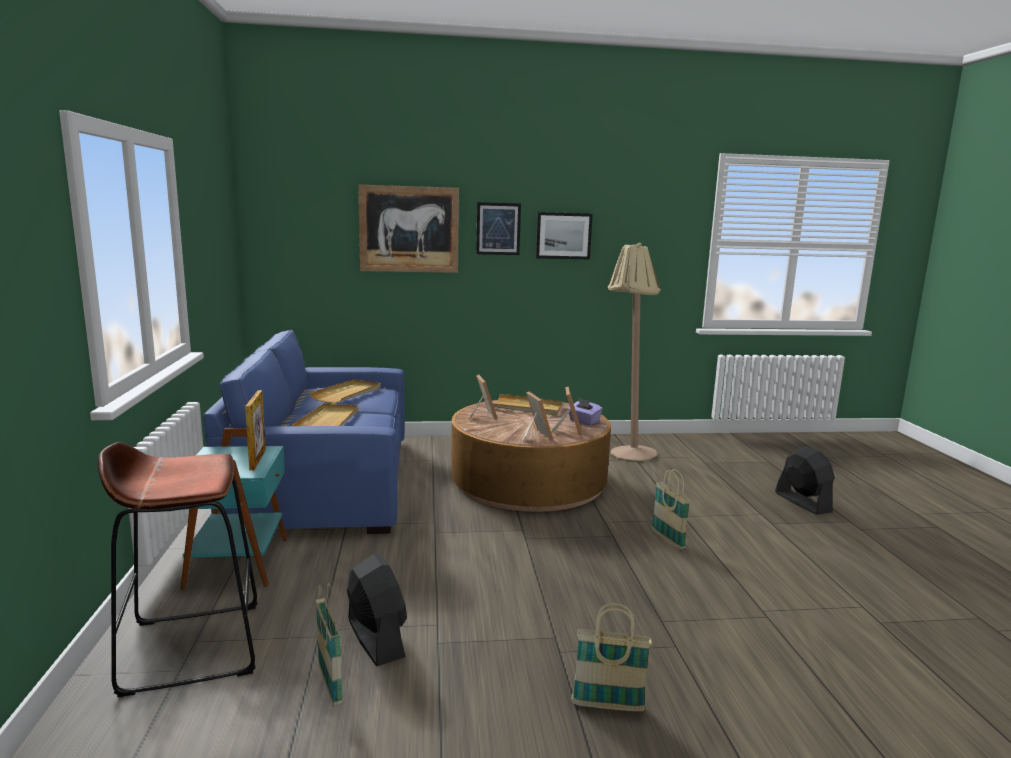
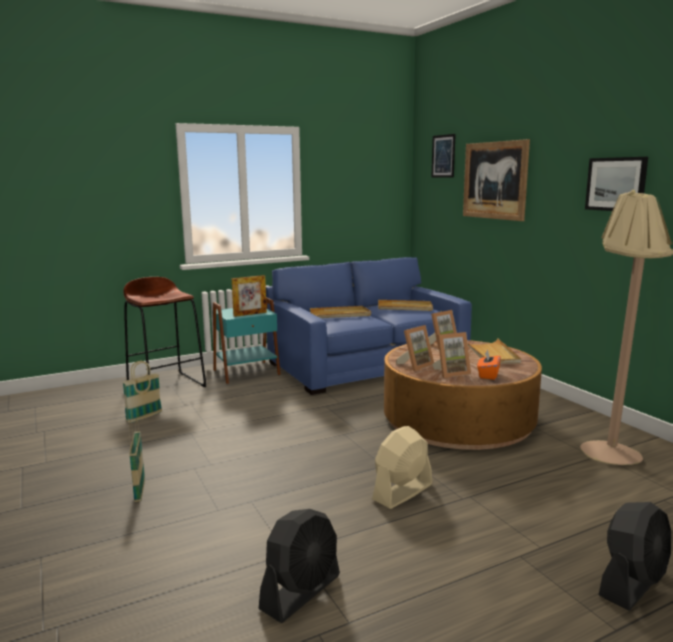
camera: 70 degrees right, 0 degrees up
black fan [347,554,407,666] -> black fan moved to [259,509,340,623]
picture [476,202,521,255] -> picture moved to [432,134,456,178]
purple tissue box [567,398,602,425] -> orange tissue box [477,349,501,380]
basket [651,469,690,549] -> beige fan [372,426,433,509]

